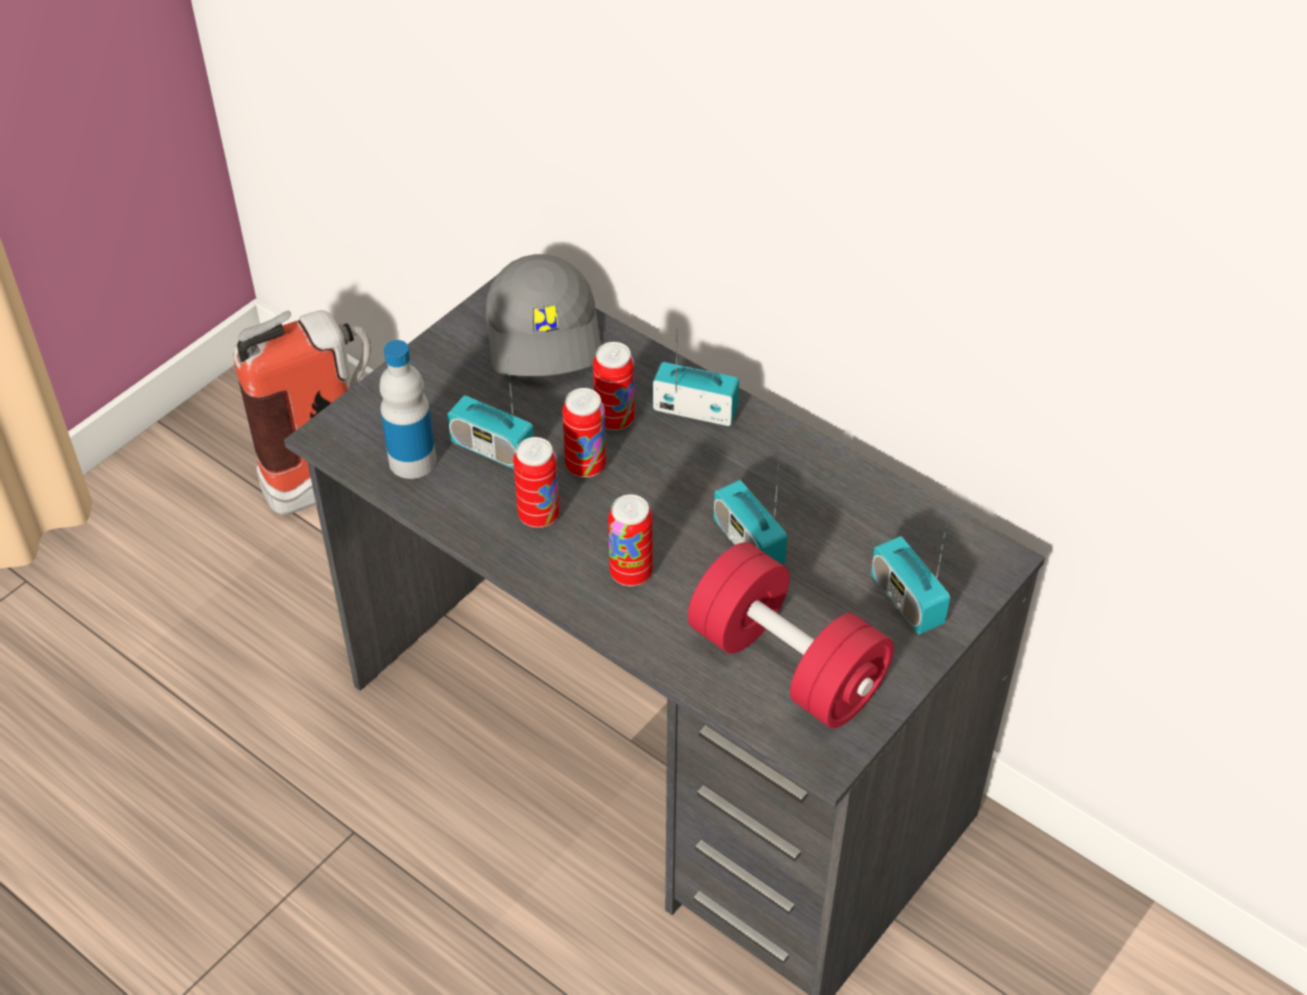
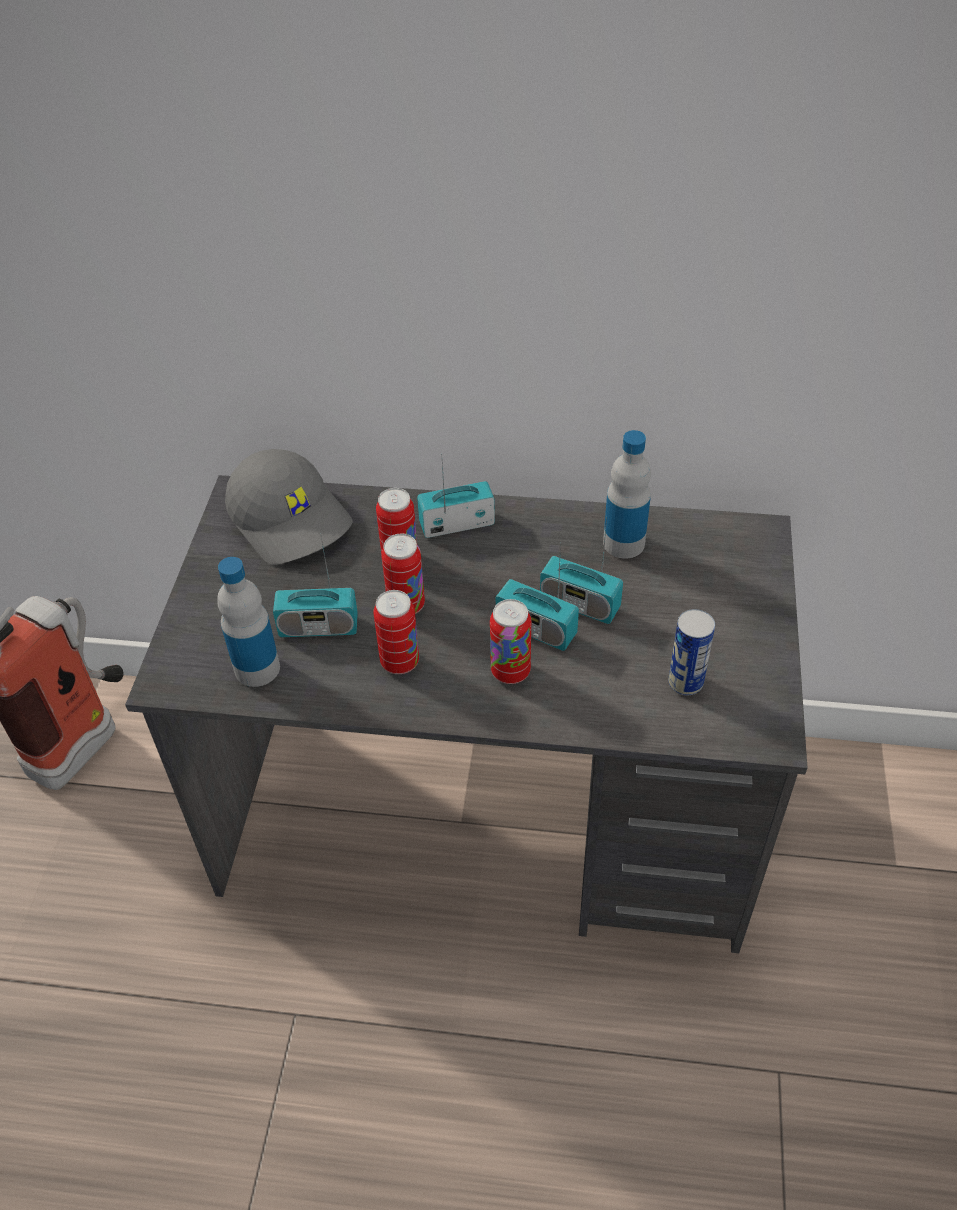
camera: 30 degrees left, 0 degrees up
red dumbbell [688,542,894,728] -> can [668,609,715,695]
radio [871,519,950,635] -> radio moved to [496,542,579,651]
none -> bottle [603,430,651,558]

